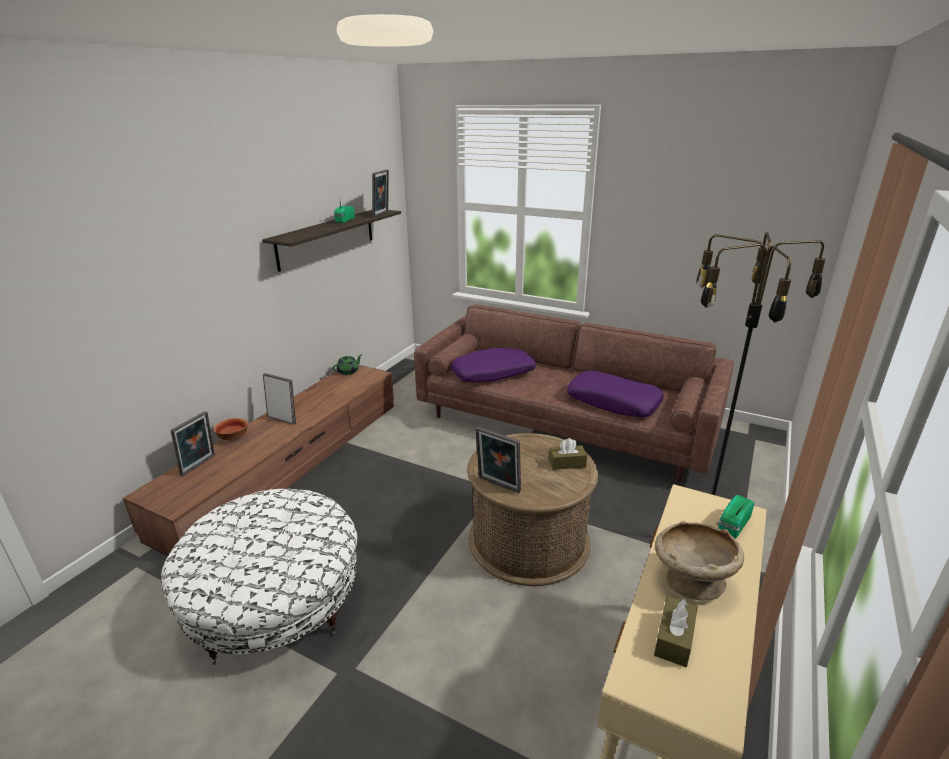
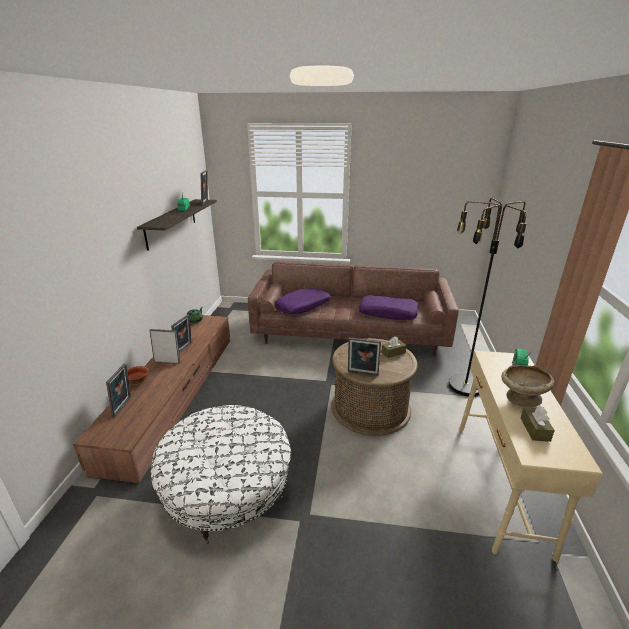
camera: 20 degrees left, 0 degrees up
none -> picture frame [171,315,191,353]

